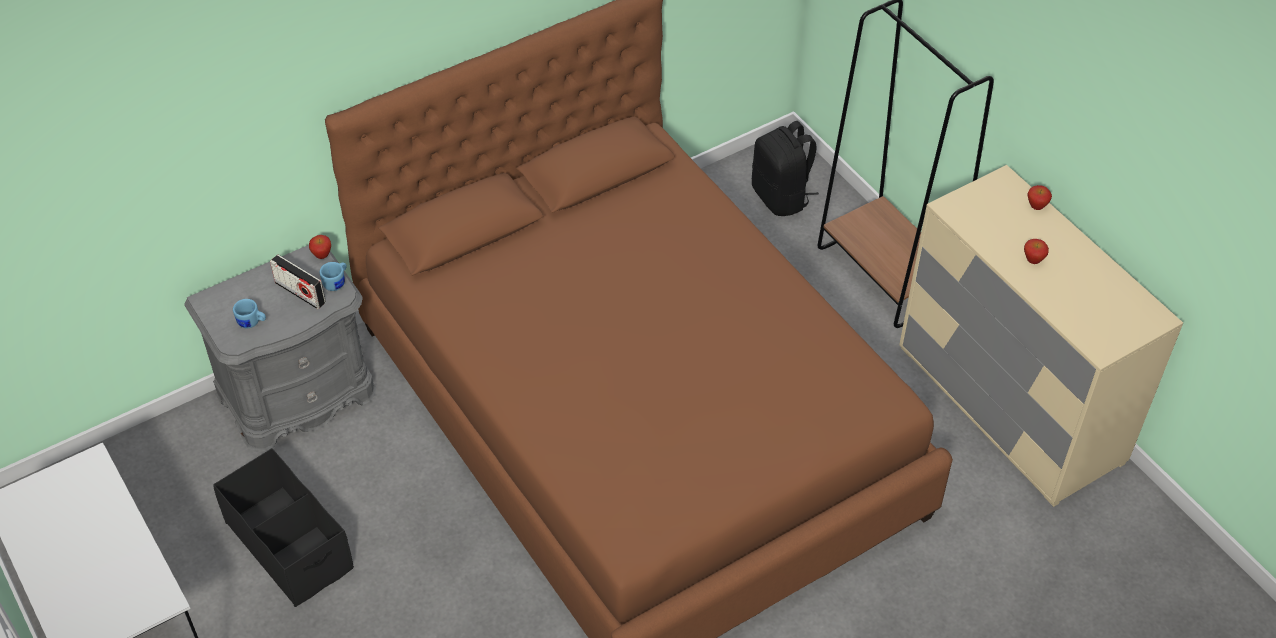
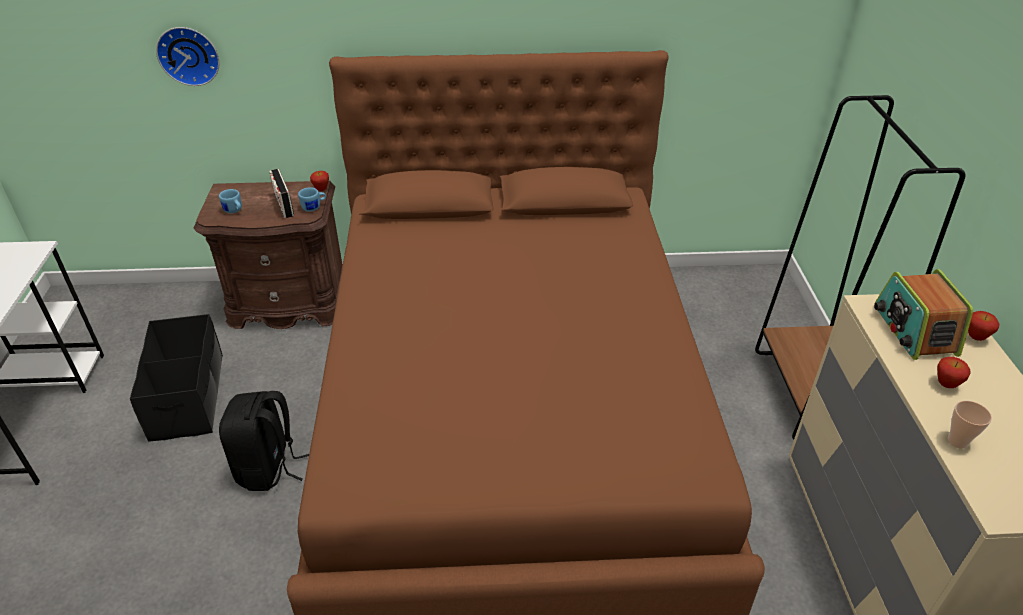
camera: 30 degrees right, 10 degrees down
grey nightstand [184,245,376,451] -> brown nightstand [194,181,342,329]
black backpack [752,121,819,216] -> black backpack moved to [219,391,309,491]
none -> wall clock [156,27,220,86]
none -> radio [874,269,973,360]
none -> cup [948,401,992,448]

